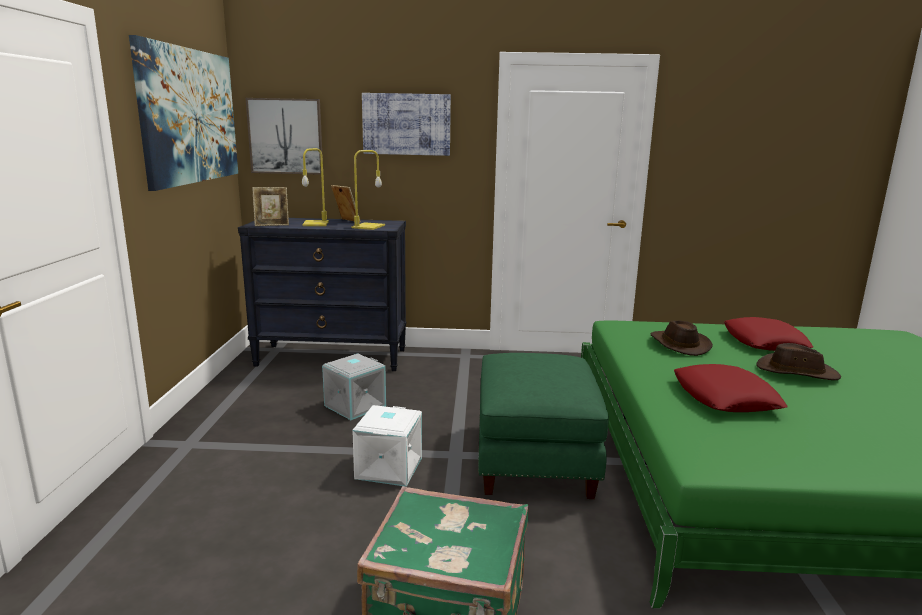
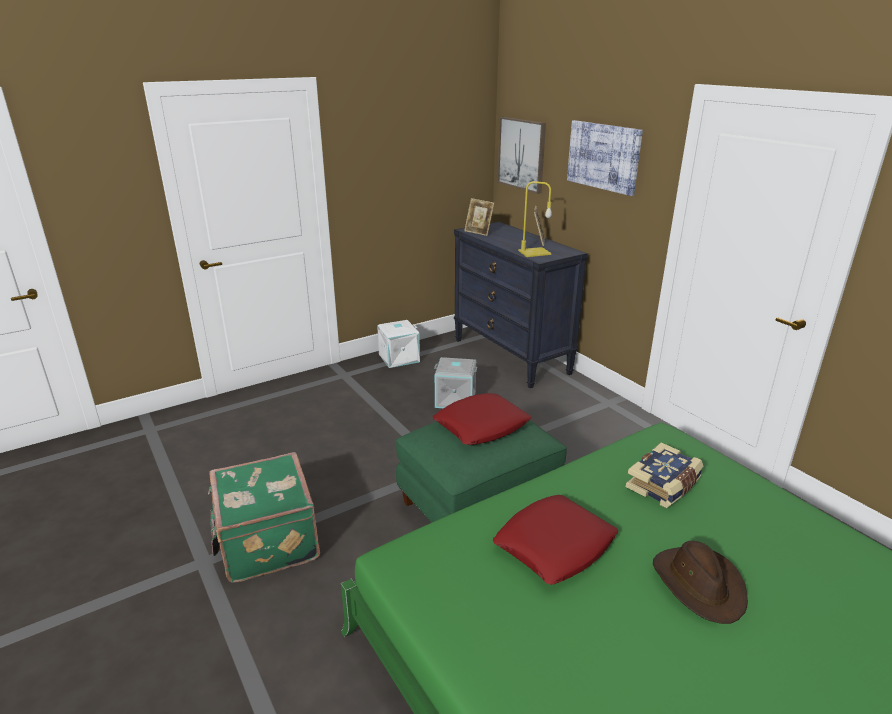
camera: 55 degrees right, 10 degrees up
picture [129,35,238,191] -> none
yellow table lamp [302,148,329,226] -> none
white storage box [352,405,422,487] -> white storage box moved to [377,320,420,368]
brown hat [651,321,713,356] -> book [626,442,703,508]
red pillow [724,317,813,351] -> red pillow moved to [433,393,532,445]

